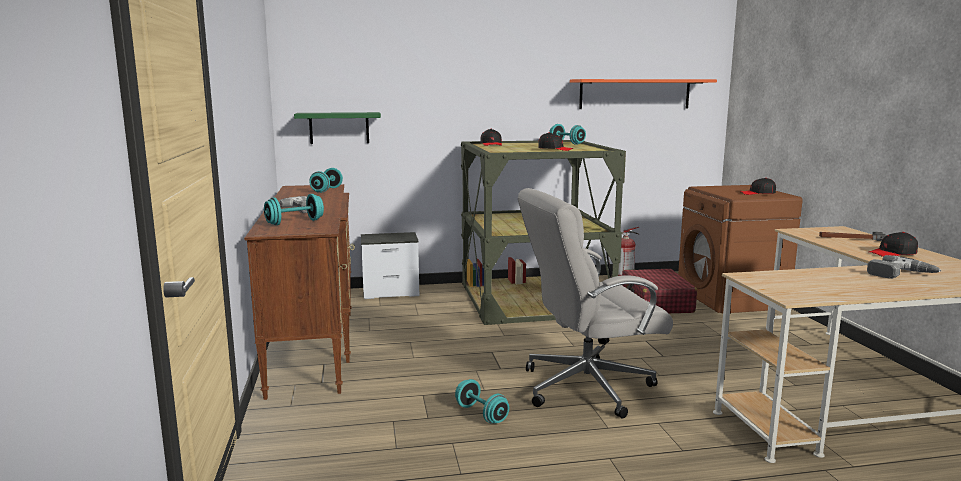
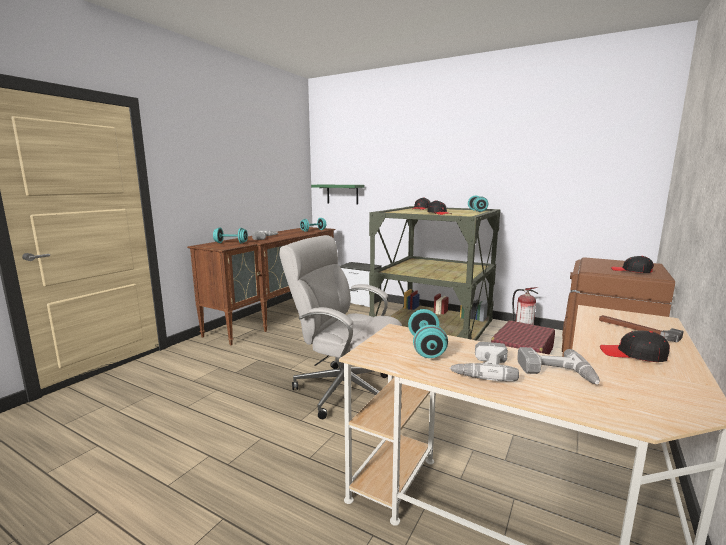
camera: 40 degrees right, 0 degrees up
turquoise dumbbell [455,379,509,424] -> turquoise dumbbell moved to [408,309,448,358]
orange shelf [570,79,717,109] -> none
none -> power drill [449,342,519,381]

